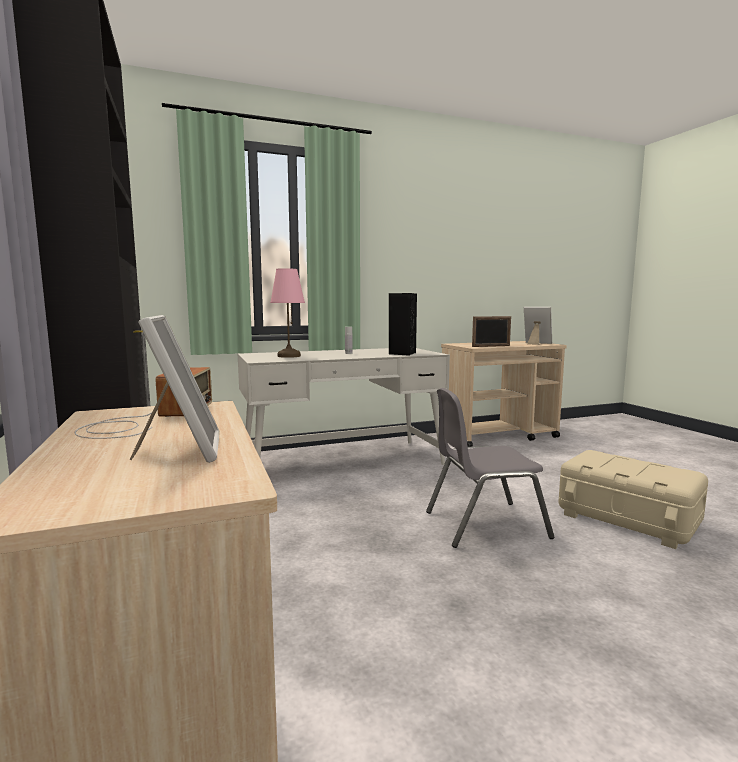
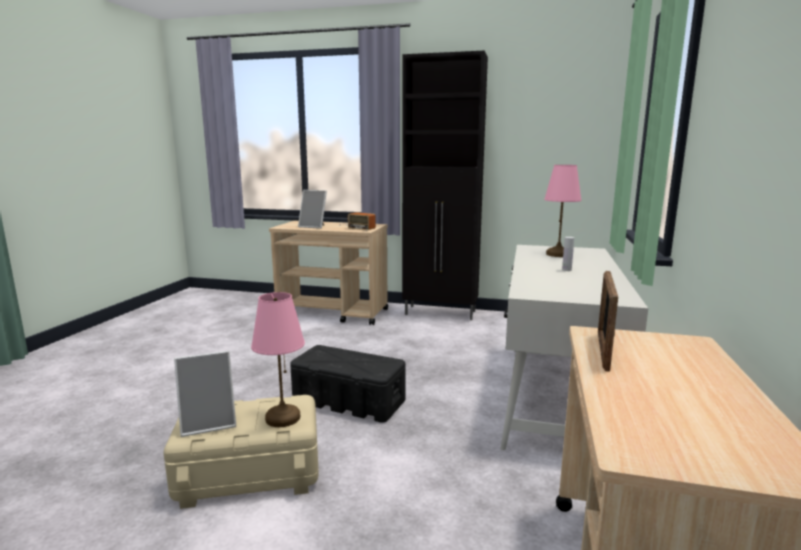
camera: 125 degrees right, 5 degrees up
black speaker [388,293,417,356] -> none
grey chair [426,388,554,548] -> black storage box [290,345,405,423]
picture frame [524,307,552,345] -> picture frame moved to [174,351,236,437]
none -> pink table lamp [251,292,305,427]

